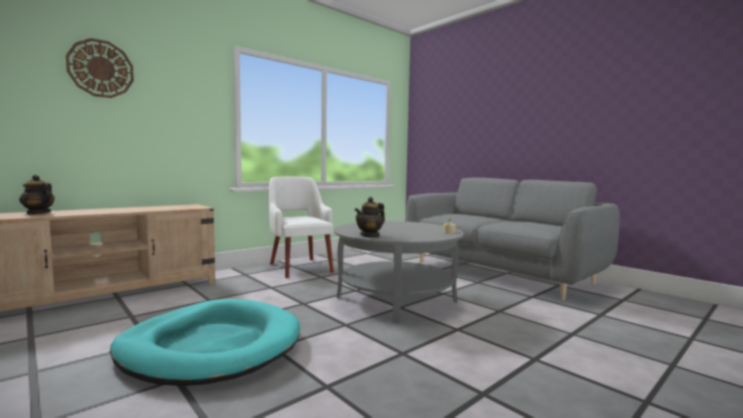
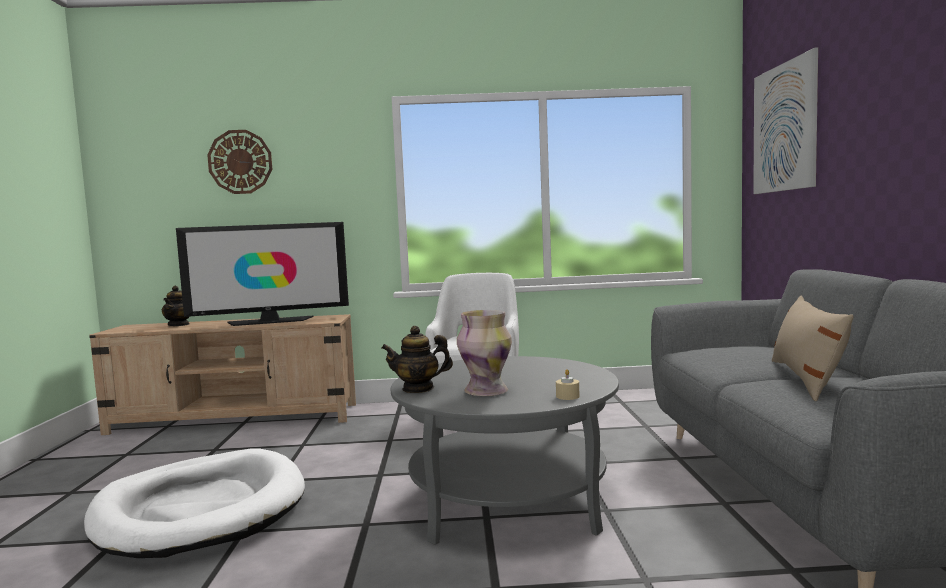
camera: 40 degrees right, 0 degrees up
teapot [19,175,55,214] -> teapot turned 150 degrees counterclockwise [161,286,190,326]
turquoise dog bed [110,299,300,386] -> white dog bed [84,448,305,558]
none -> television [176,222,349,326]
none -> vase [457,310,512,396]
none -> picture [753,47,818,194]
none -> beige pillow [772,296,854,401]

